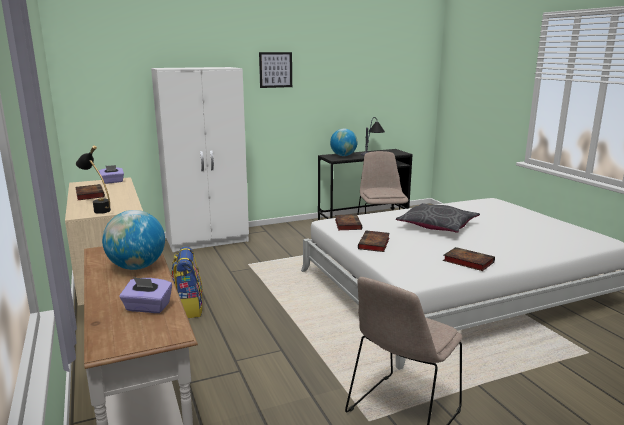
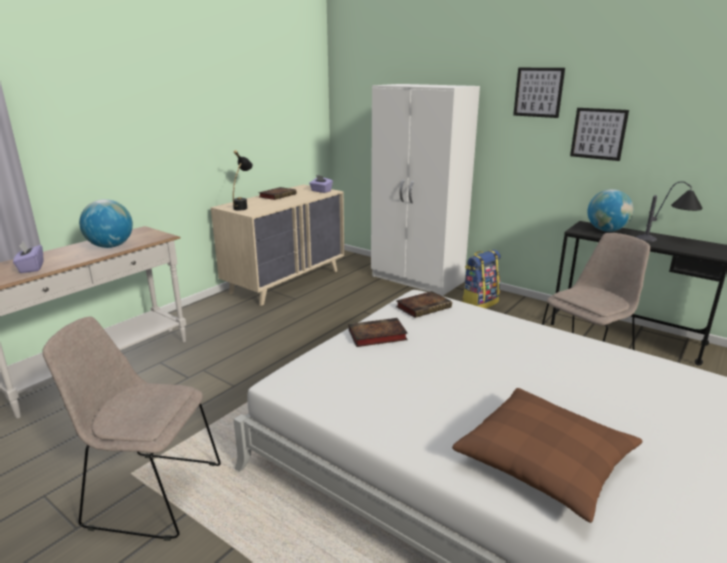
camera: 60 degrees right, 5 degrees up
backpack [171,246,203,318] -> backpack moved to [461,250,501,309]
grey pillow [396,203,480,233] -> none
book [443,247,495,271] -> none
none -> brown pillow [452,388,642,523]
none -> picture [570,108,629,161]

